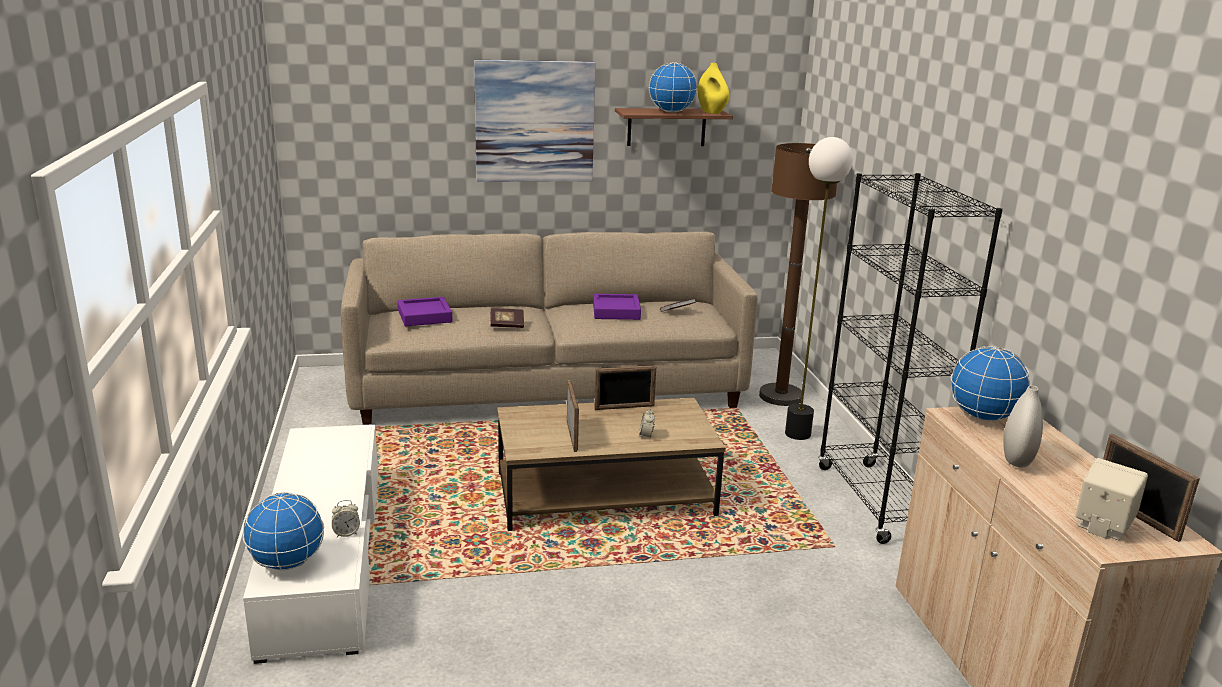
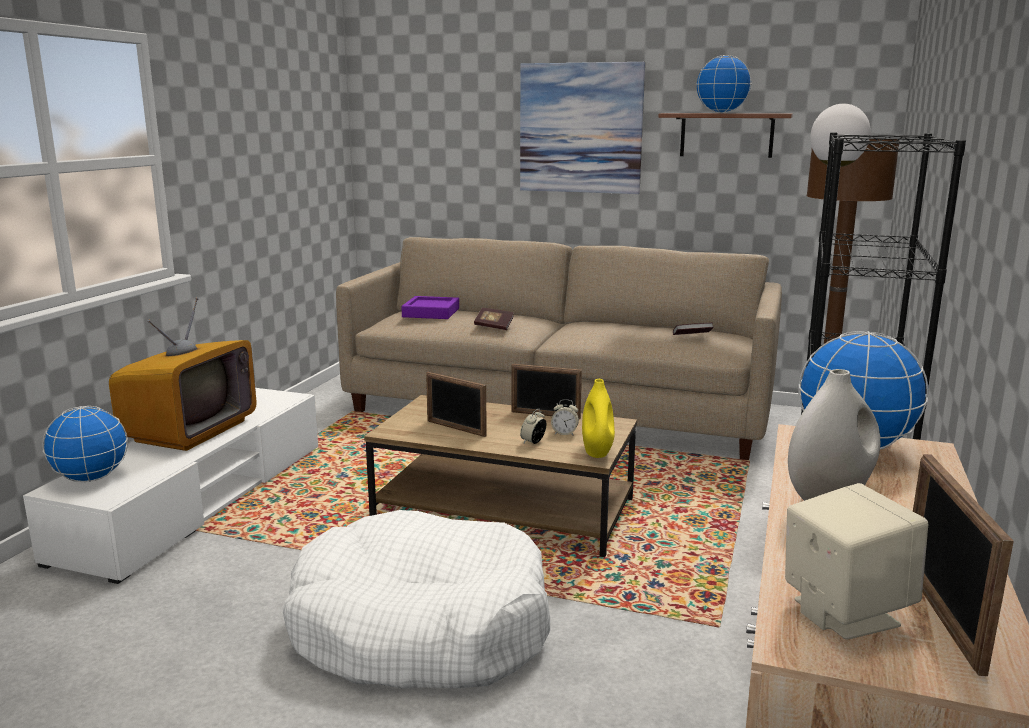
camera: 30 degrees right, 5 degrees down
alarm clock [332,500,360,537] -> alarm clock moved to [551,399,579,436]
picture frame [567,381,579,452] -> picture frame turned 105 degrees clockwise [426,372,487,437]
purple tray [593,294,641,320] -> none
yellow vase [698,63,730,114] -> yellow vase moved to [582,379,615,458]
none -> television [109,297,257,451]
none -> white dog bed [283,510,550,689]

